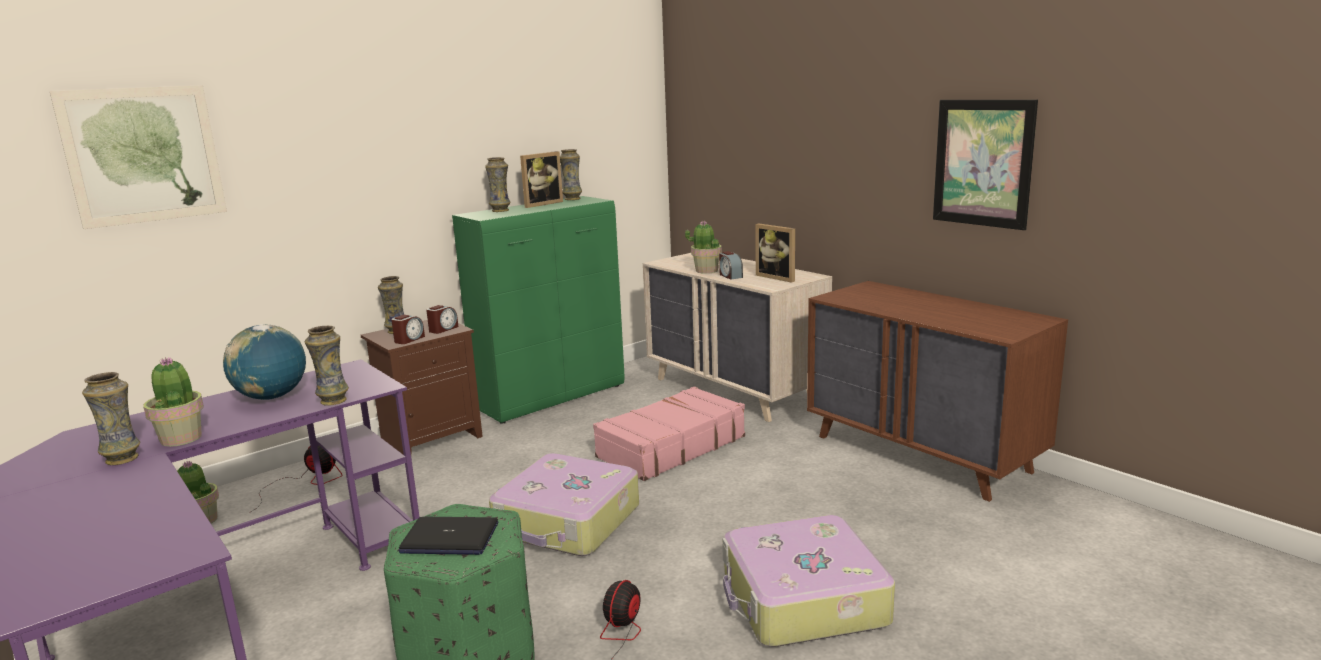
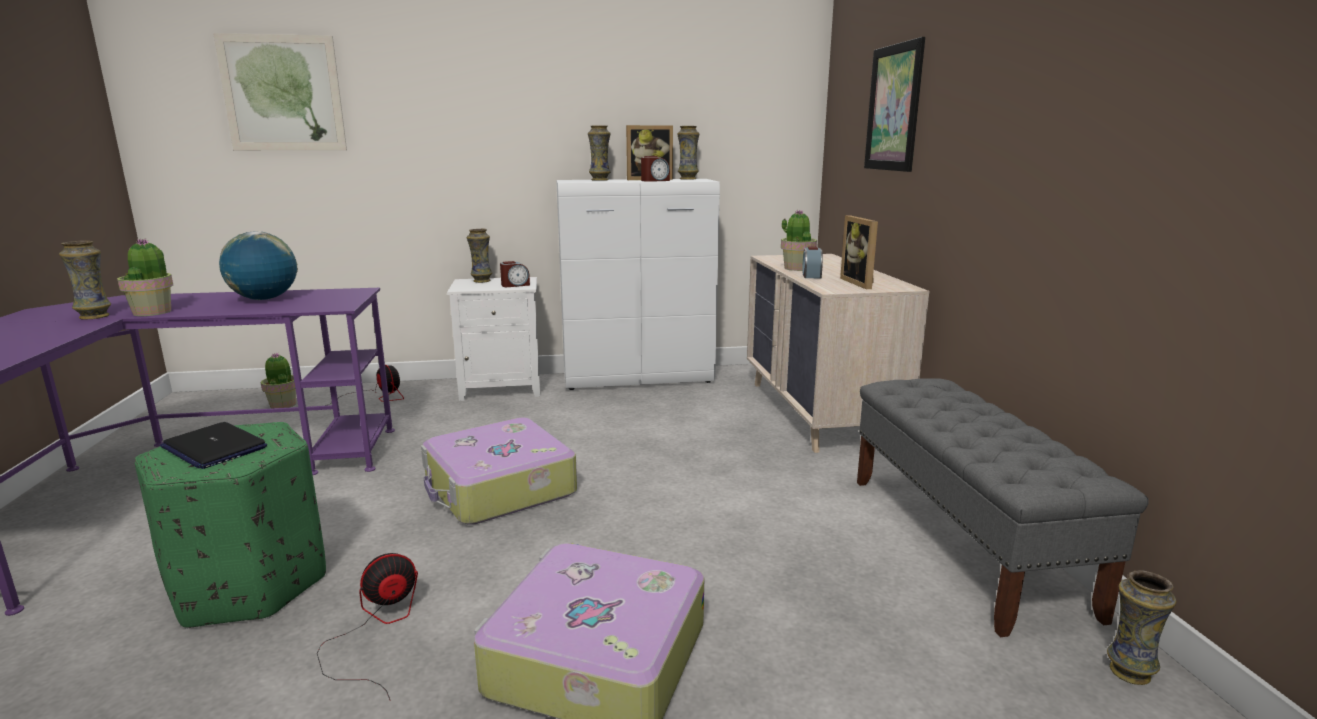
camera: 30 degrees right, 0 degrees up
vase [305,326,349,406] -> vase moved to [1107,570,1177,685]
brown nightstand [361,320,483,455] -> white nightstand [447,277,540,401]
alarm clock [391,315,425,344] -> alarm clock moved to [641,156,670,182]
green cabinet [452,196,625,424] -> white cabinet [556,179,720,390]
pink suitcase [593,386,745,481] -> none
brown dresser [807,281,1068,502] -> grey bench [857,378,1149,637]
picture [933,100,1038,230] -> picture moved to [864,37,925,172]

